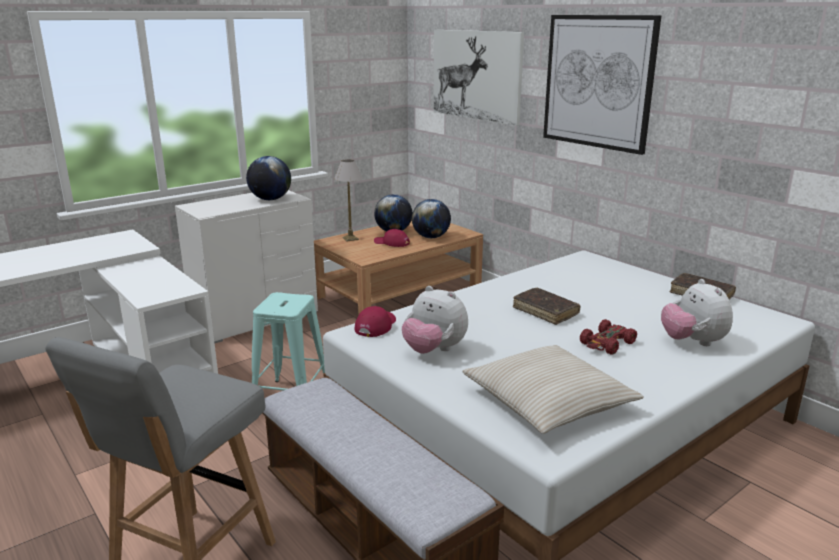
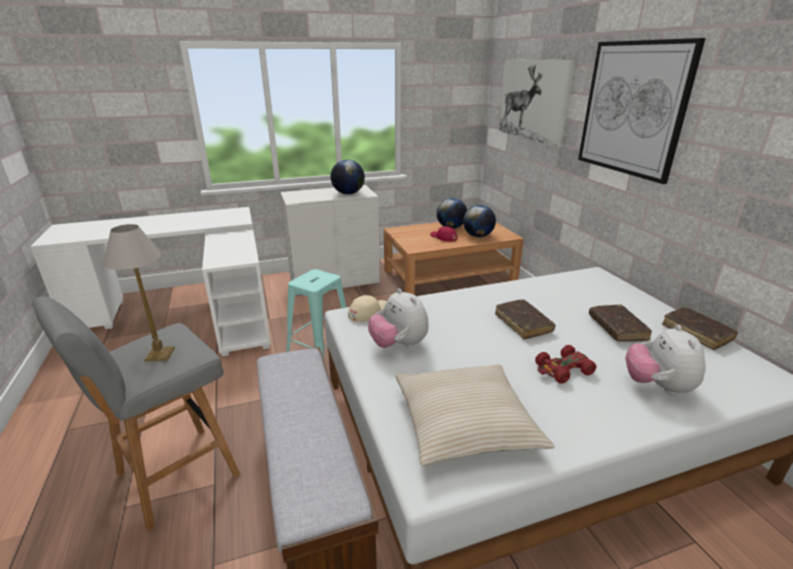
camera: 20 degrees right, 5 degrees up
table lamp [334,159,363,241] -> table lamp moved to [104,224,175,362]
red cap [354,306,396,337] -> beige cap [348,295,387,322]
none -> brown book [589,305,652,342]

